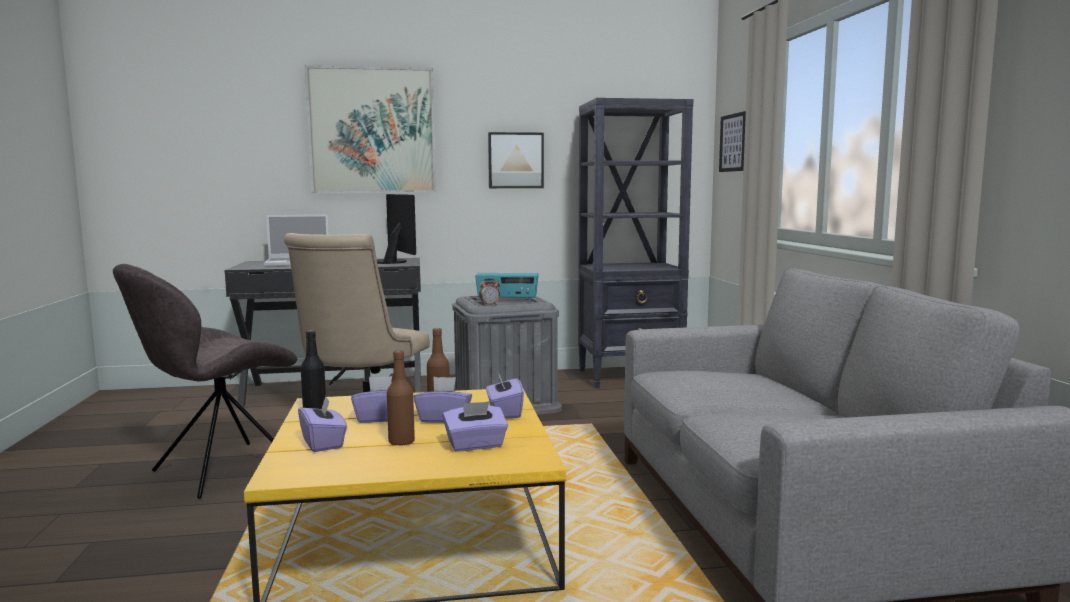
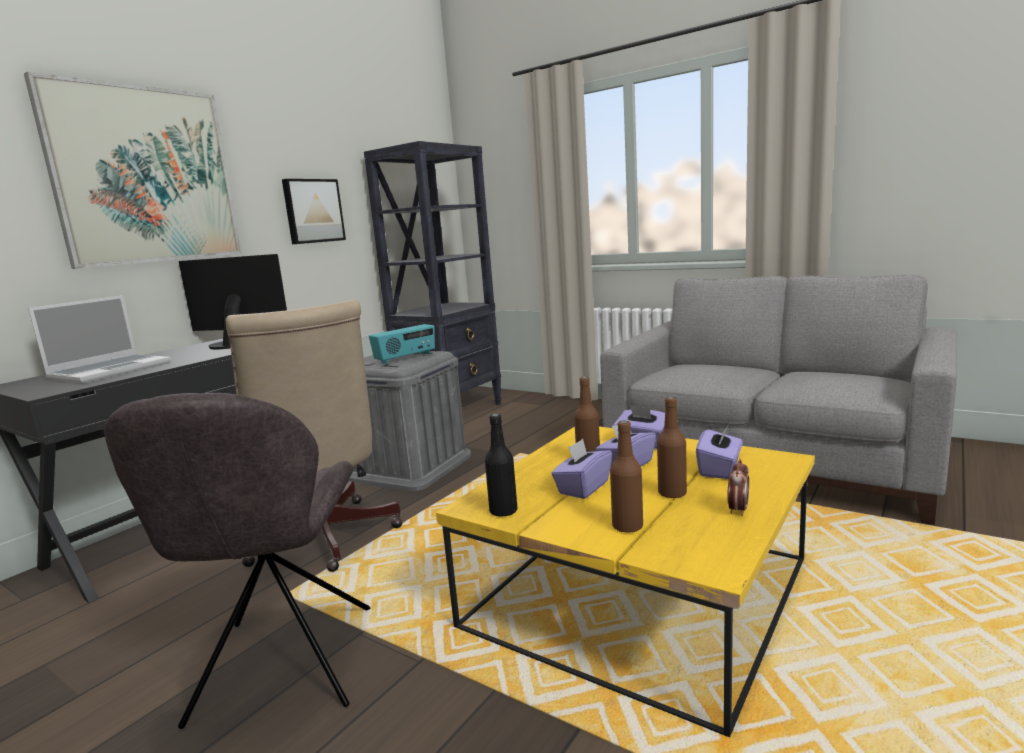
camera: 45 degrees left, 5 degrees up
purple tissue box [298,396,347,452] -> brown bottle [610,420,643,533]
alarm clock [479,277,500,306] -> alarm clock moved to [727,459,749,516]
picture [719,111,746,172] -> none

